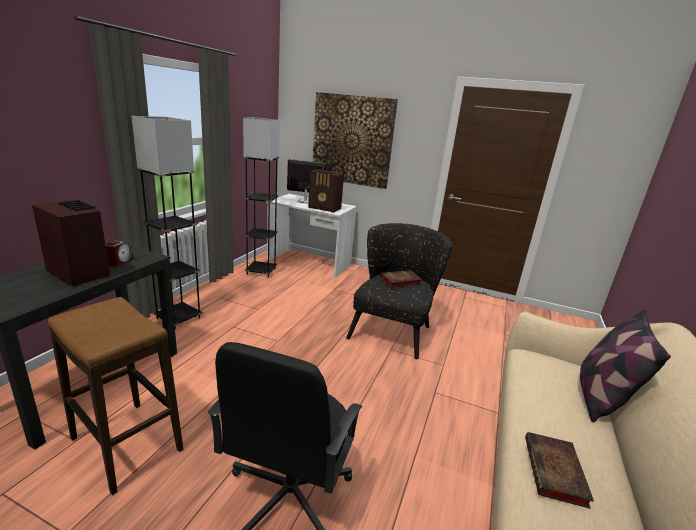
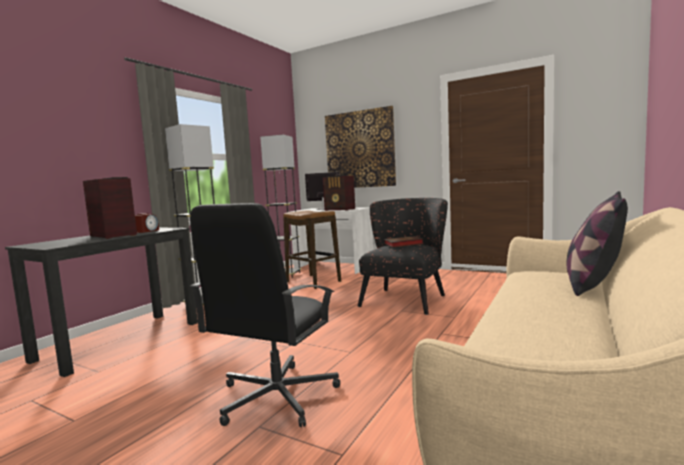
camera: 10 degrees right, 15 degrees down
stool [48,297,183,495] -> stool moved to [283,210,341,289]
book [525,432,594,509] -> none

